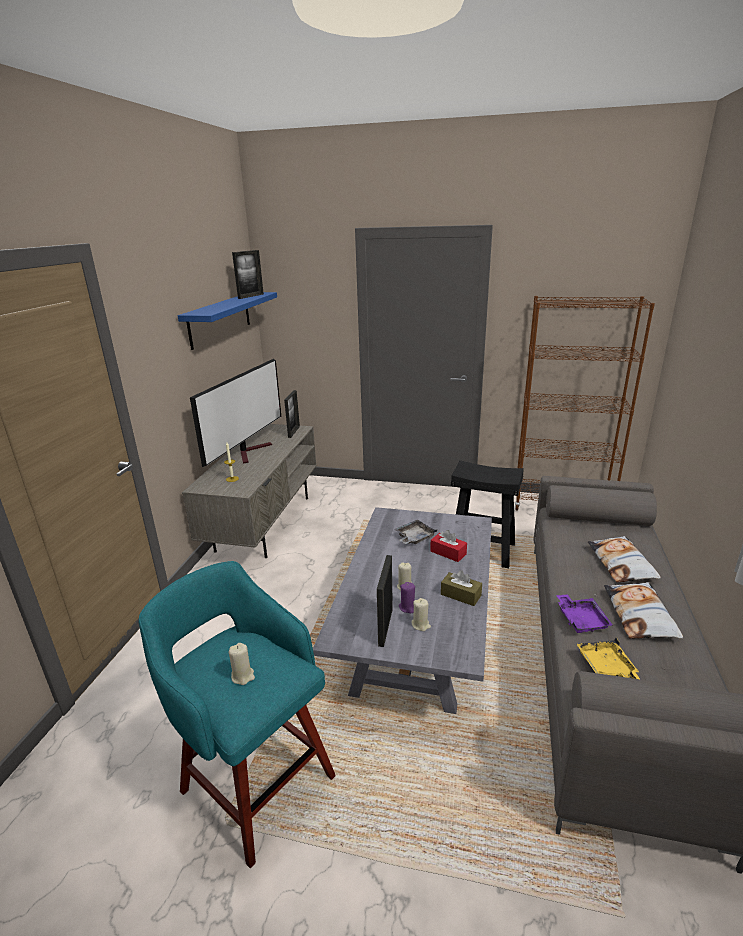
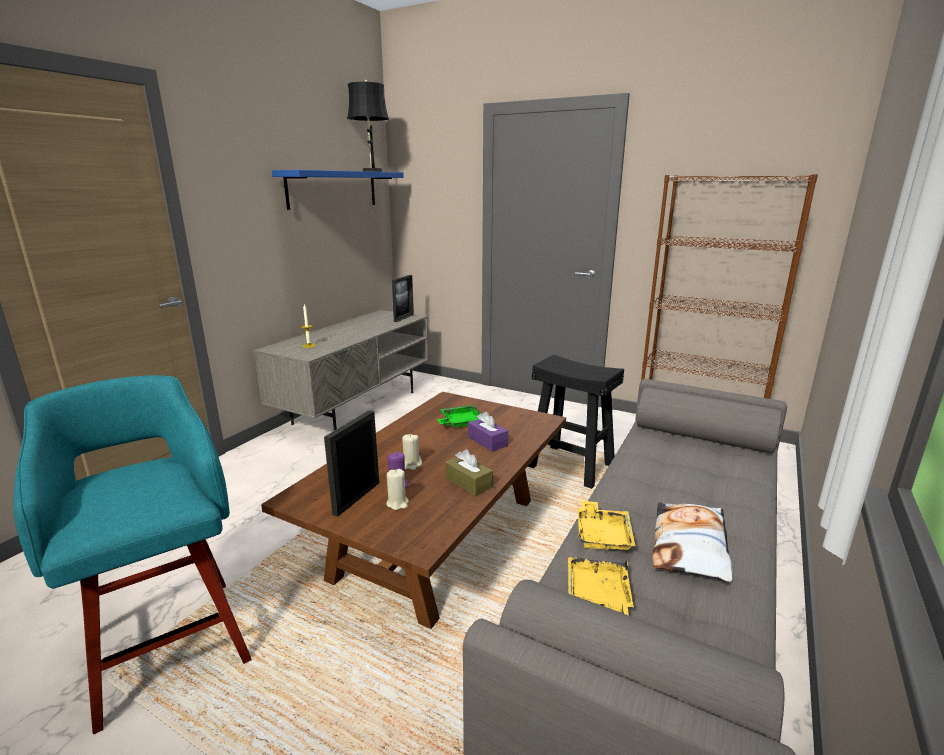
camera: 15 degrees right, 5 degrees down
television [190,359,281,467] -> none
beige candle [229,643,255,685] -> none
picture frame [232,250,264,299] -> black table lamp [347,80,389,172]
grey coffee table [313,507,492,714] -> brown coffee table [261,392,566,629]
grey tray [394,520,437,544] -> green tray [437,405,482,427]
red tissue box [430,530,467,562] -> purple tissue box [468,411,508,452]
purple tray [556,594,613,633] -> yellow tray [577,501,635,551]
pillow [588,536,661,583] -> none

